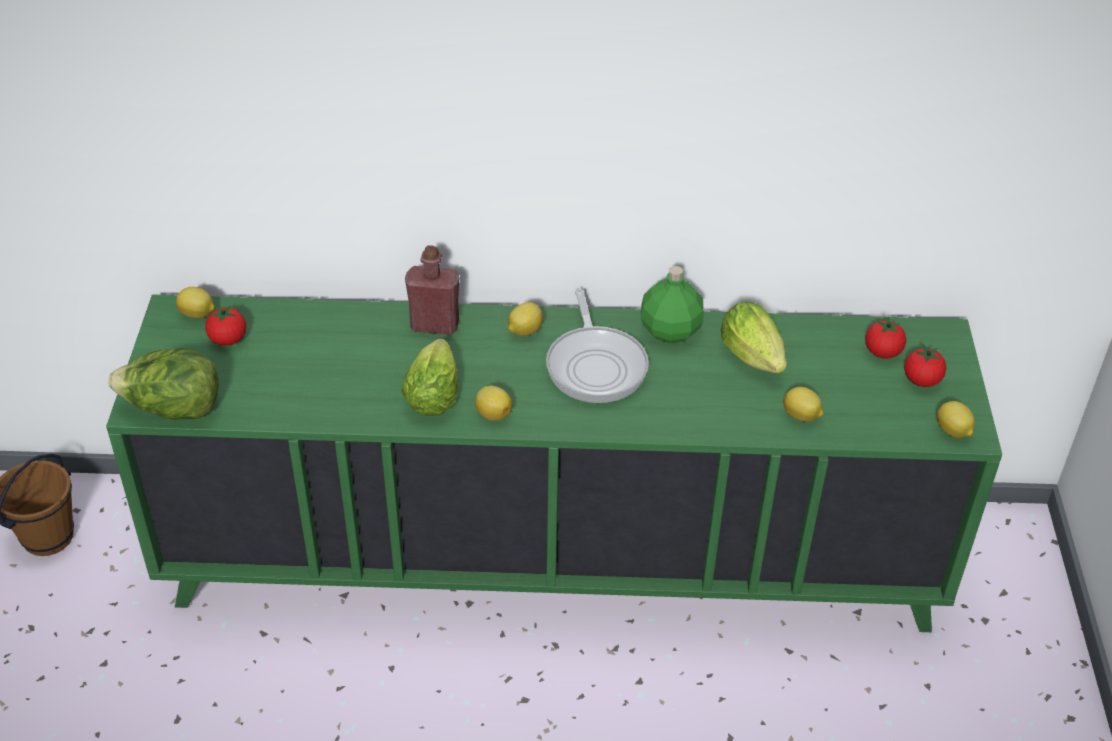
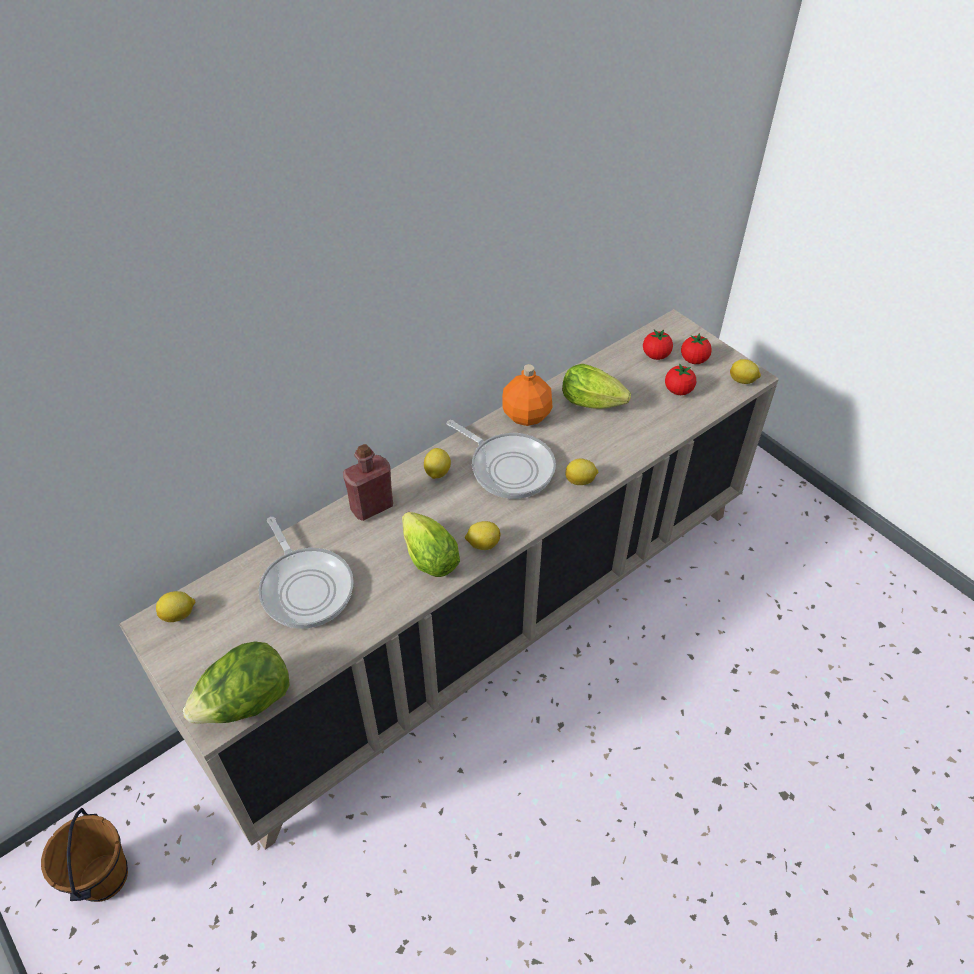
camera: 40 degrees left, 5 degrees up
green cabinet [106,295,1002,632] -> beige cabinet [119,309,779,850]
tomato [205,305,246,346] -> tomato moved to [665,363,696,395]
green bottle [641,266,703,343] -> orange bottle [502,364,552,426]
lemon [783,387,823,422] -> lemon moved to [565,459,598,485]
none -> frying pan [259,517,354,629]

